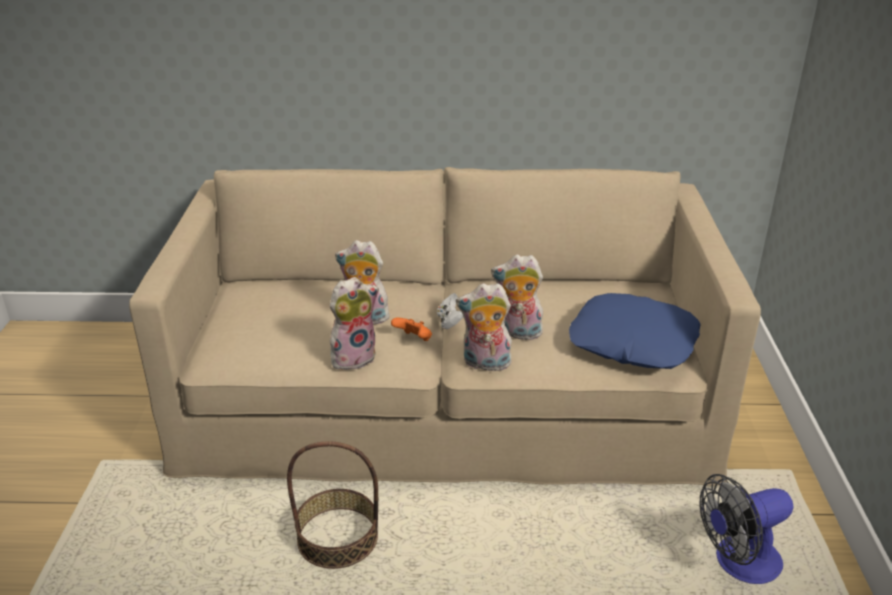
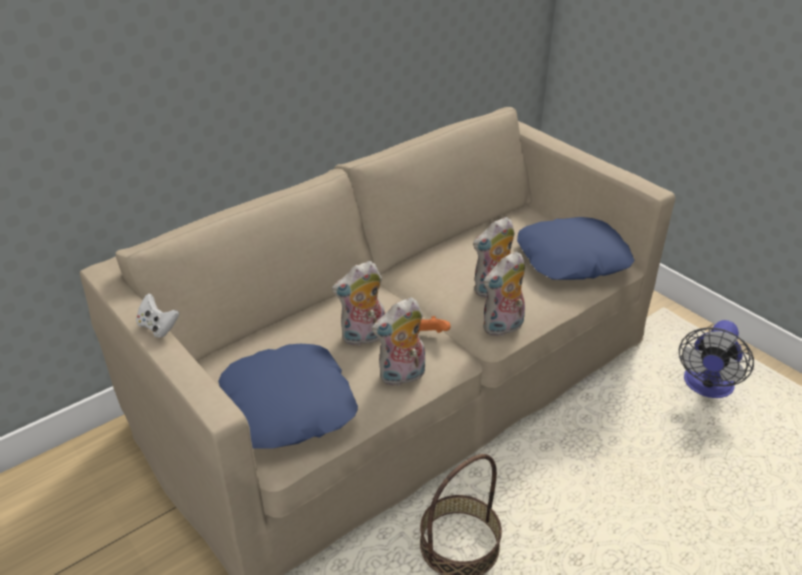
camera: 40 degrees left, 5 degrees up
plush toy [330,277,379,370] -> plush toy turned 135 degrees counterclockwise [372,297,425,386]
white game controller [437,293,463,329] -> white game controller moved to [136,294,179,338]
none -> blue pillow [218,344,358,449]

